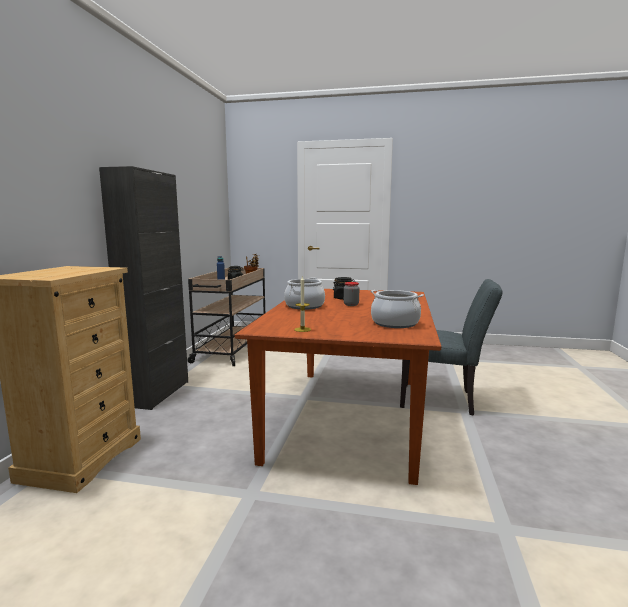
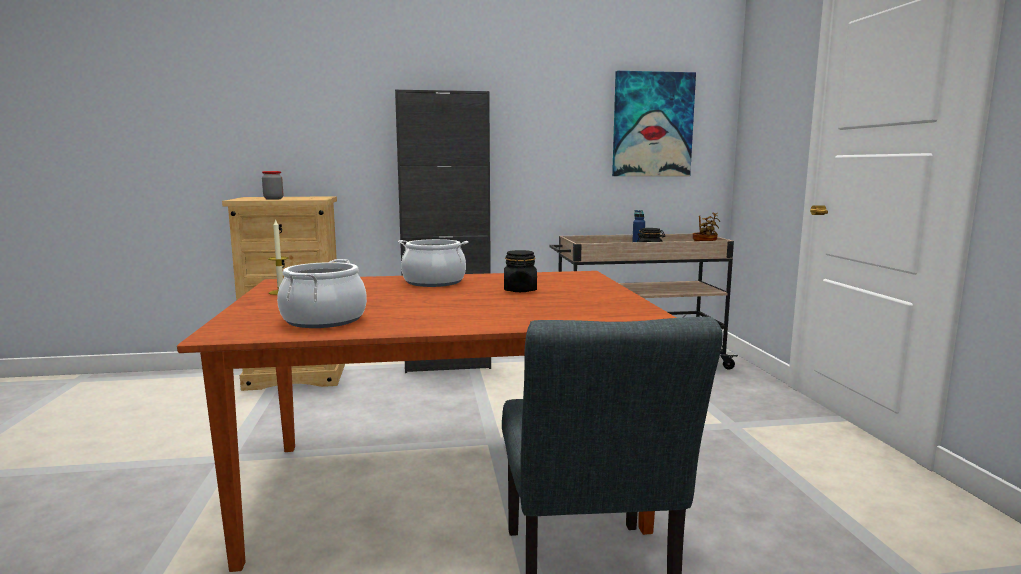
camera: 70 degrees right, 0 degrees up
jar [344,282,359,306] -> jar moved to [262,171,283,200]
none -> picture [612,71,696,176]

